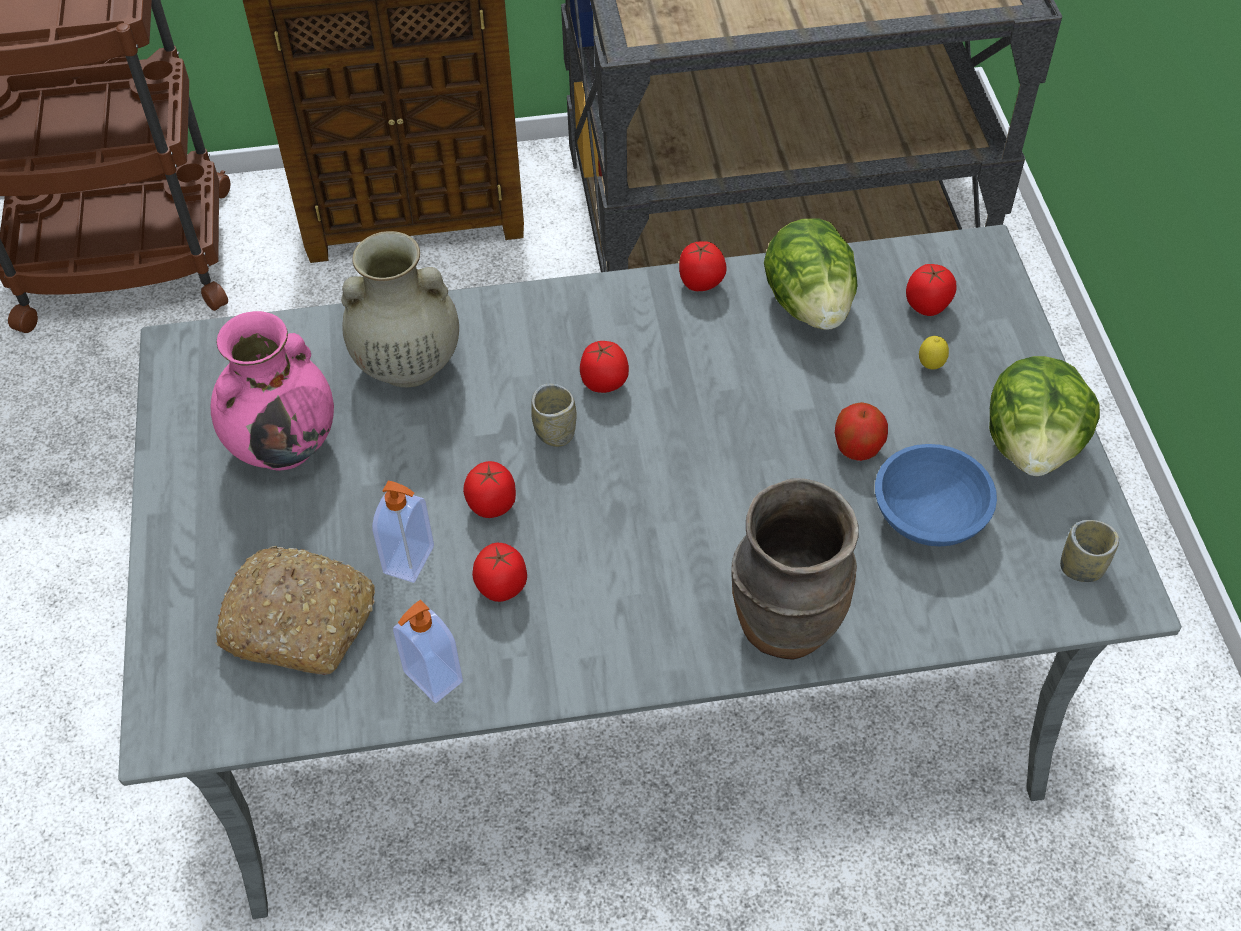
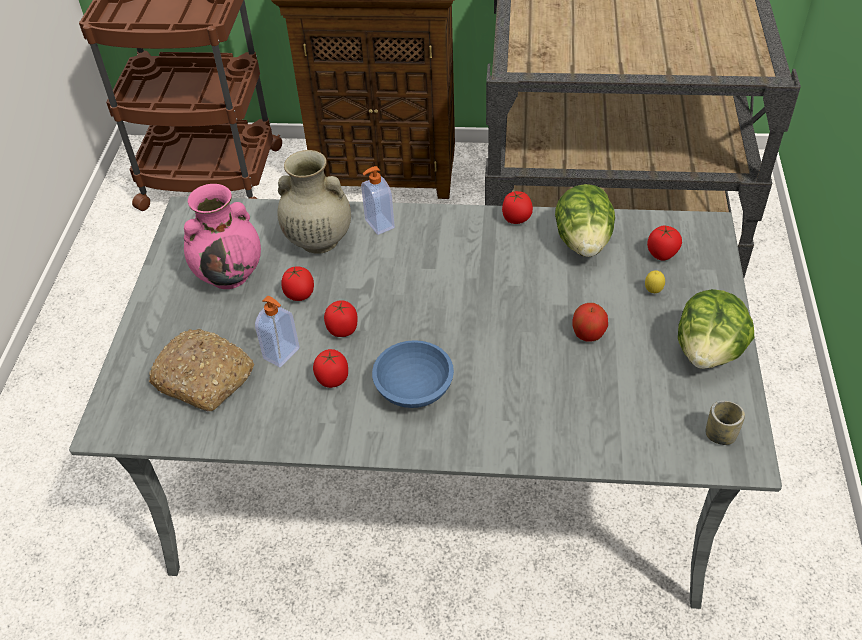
camera: 15 degrees right, 5 degrees down
soap dispenser [393,600,463,703] -> soap dispenser moved to [361,166,395,235]
cup [531,384,577,447] -> none
tomato [580,341,629,393] -> tomato moved to [281,266,314,301]
brown vase [731,478,858,660] -> none
blue bowl [875,444,997,546] -> blue bowl moved to [372,340,454,408]

